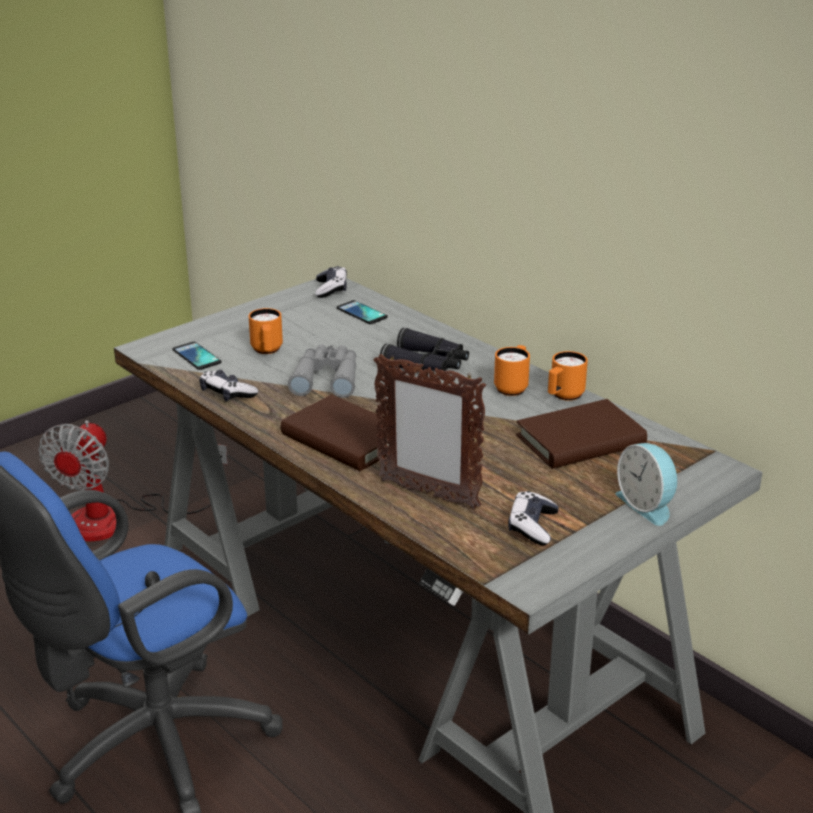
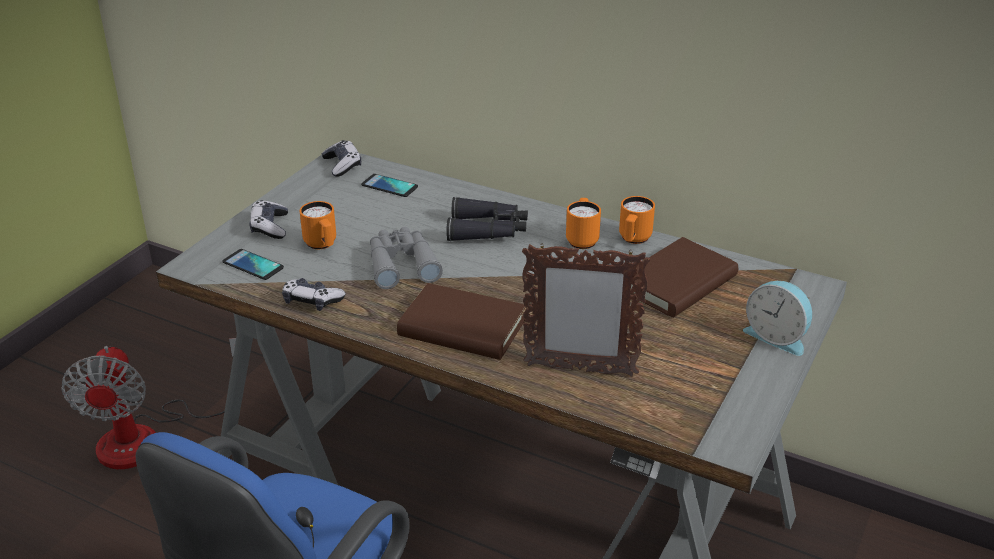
camera: 20 degrees left, 5 degrees up
game controller [508,491,559,545] -> game controller moved to [249,200,288,239]

